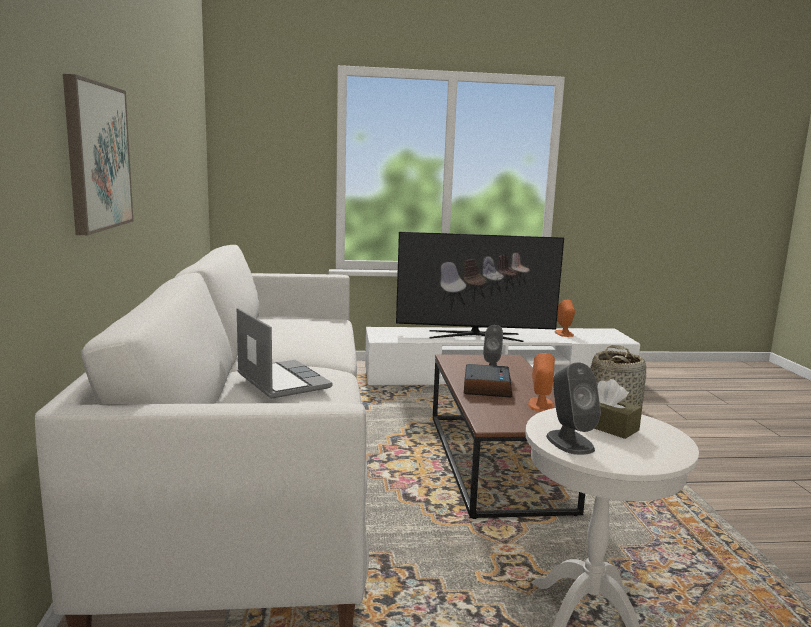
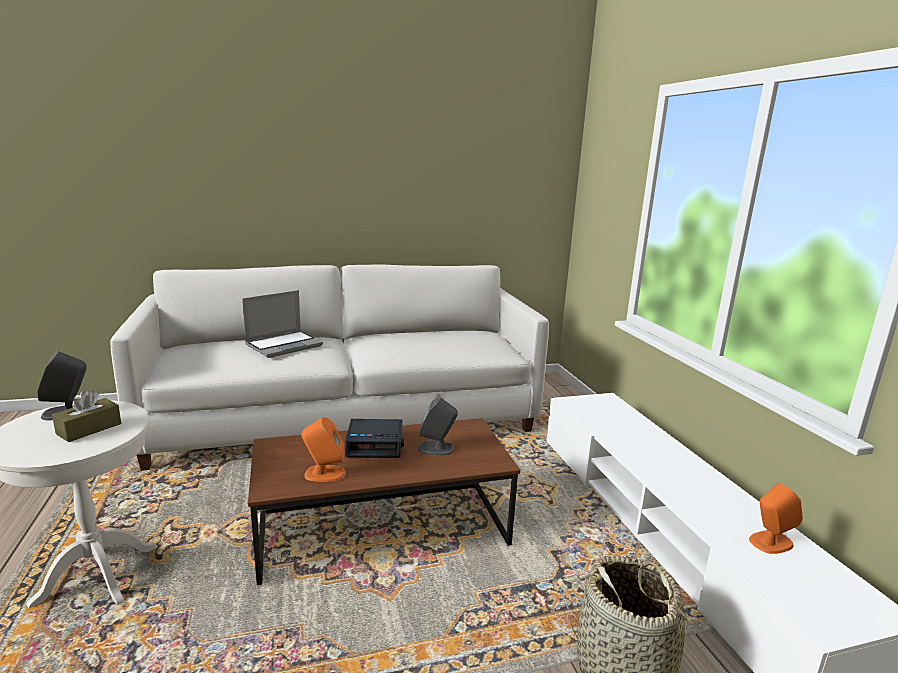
camera: 80 degrees right, 5 degrees up
picture [63,74,134,235] -> none
television [396,232,564,342] -> none

